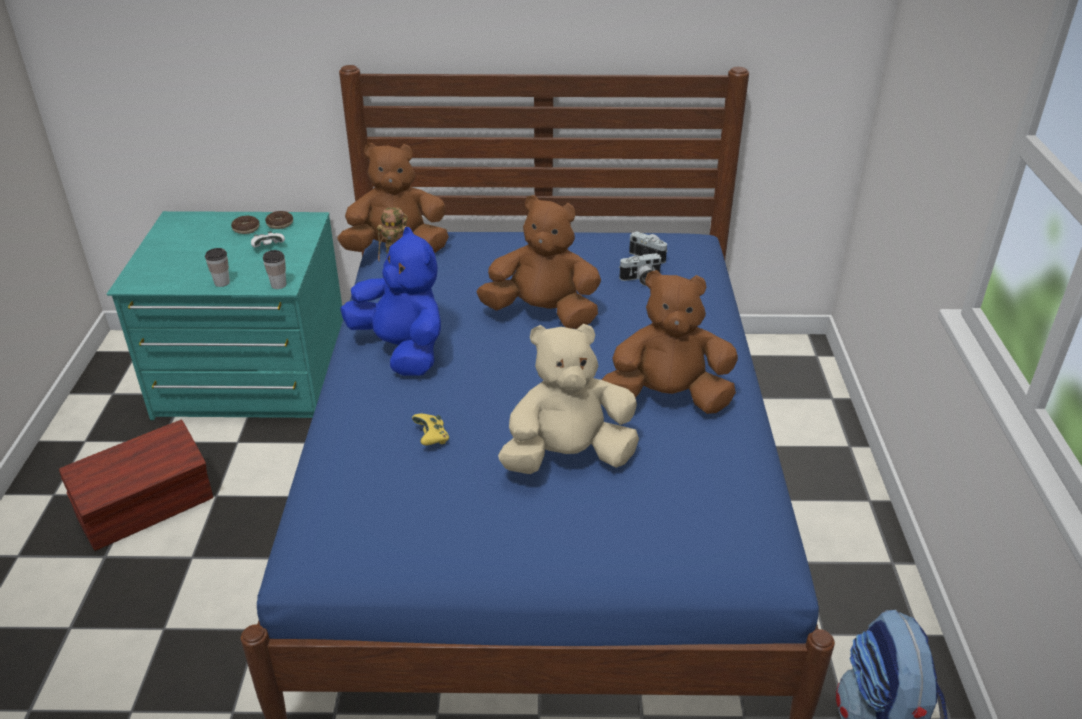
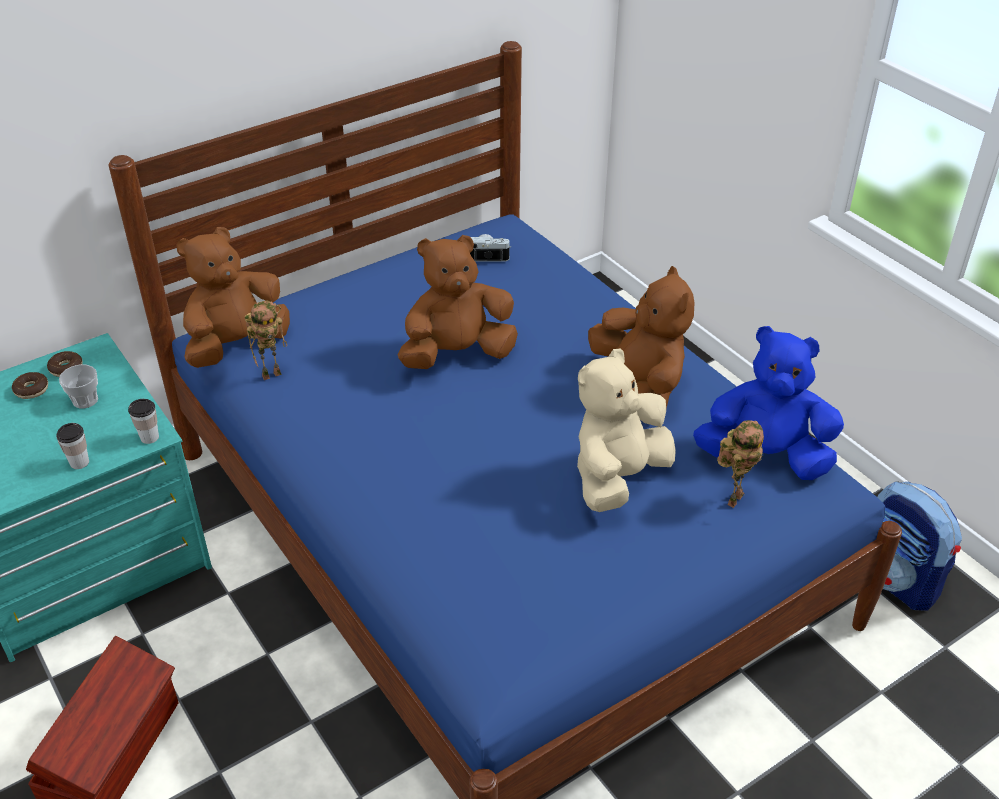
camera: 35 degrees left, 5 degrees up
white game controller [251,231,285,247] -> cup [59,365,98,408]
blue plush toy [340,227,441,376] -> blue plush toy moved to [693,326,844,480]
yellow game controller [412,414,449,445] -> none
brown plush toy [601,270,738,414] -> brown plush toy turned 105 degrees clockwise [588,266,694,409]
camera [619,253,662,286] -> none
none -> toy robot [717,420,764,508]

